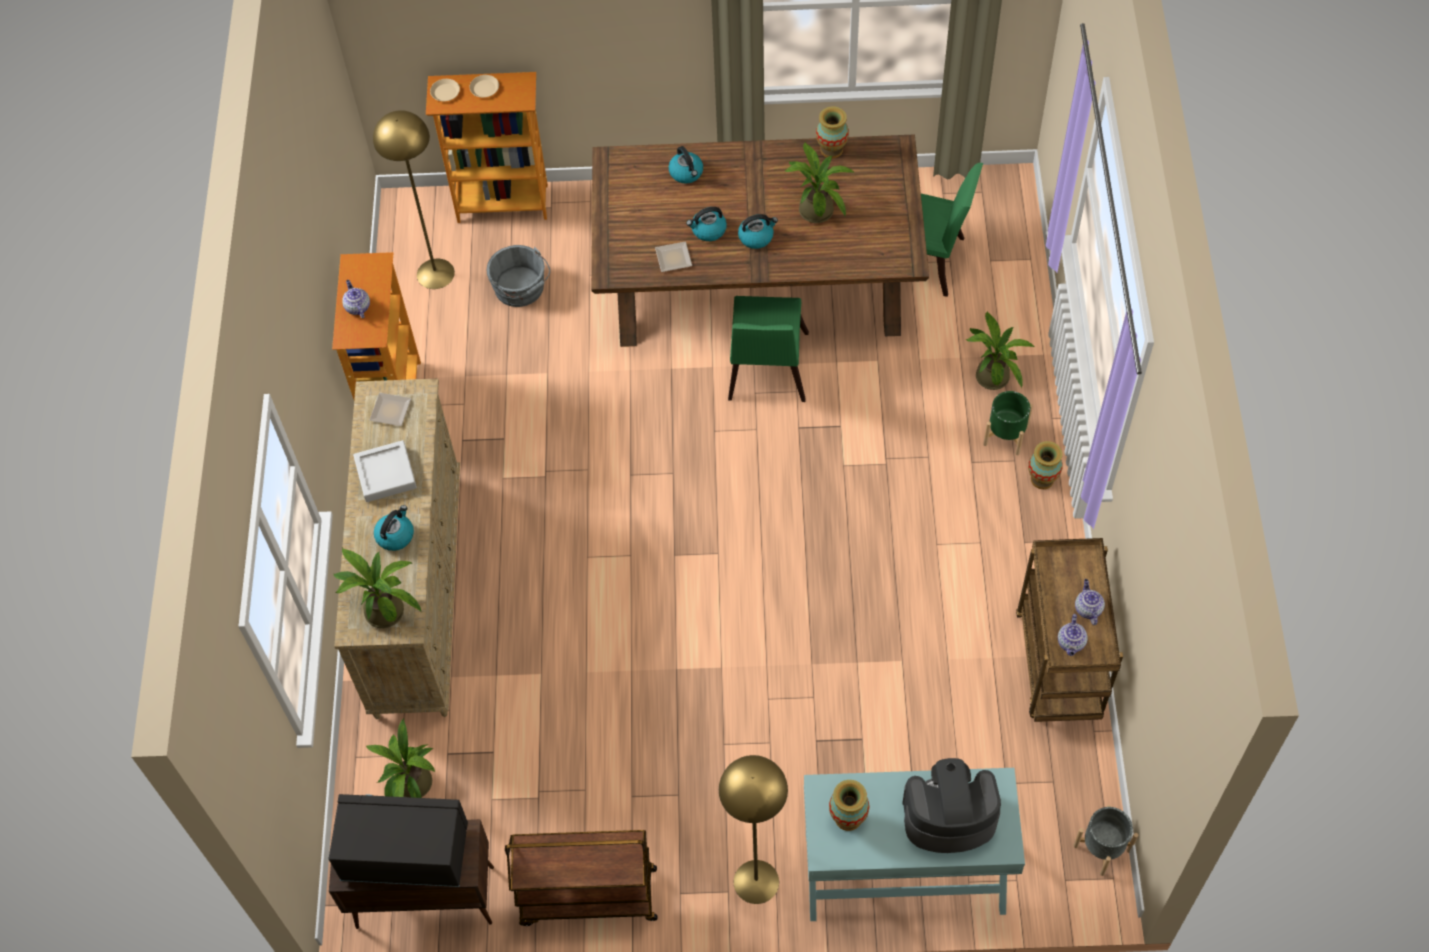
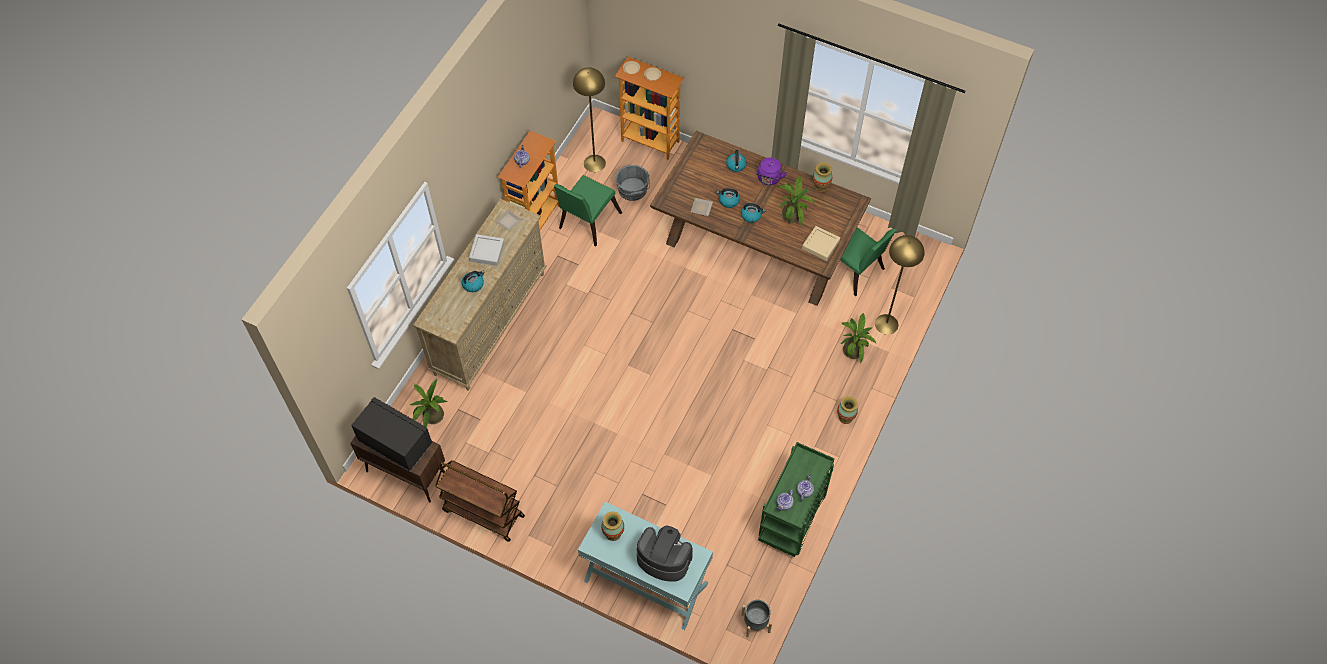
camera: 25 degrees right, 0 degrees up
potted plant [333,548,422,628] -> none
yellow floor lamp [719,755,788,904] -> yellow floor lamp moved to [875,235,925,335]
green chair [728,296,809,402] -> green chair moved to [554,175,622,247]
green planter [983,391,1033,455] -> none
brown cart [1016,538,1123,722] -> green cart [758,442,835,557]
none -> purple kettle [756,158,787,185]
none -> beige tray [802,226,840,261]

